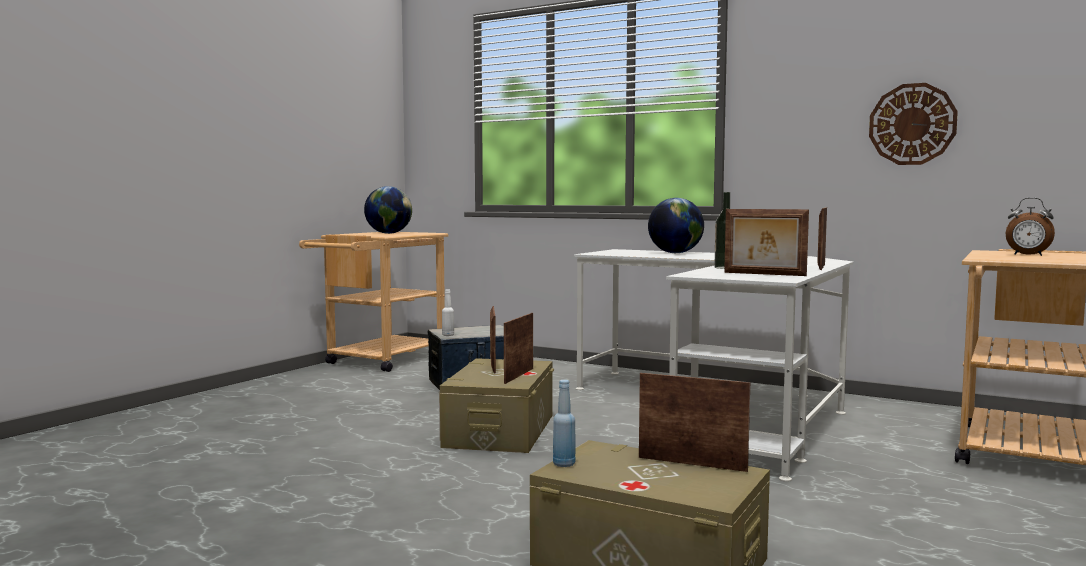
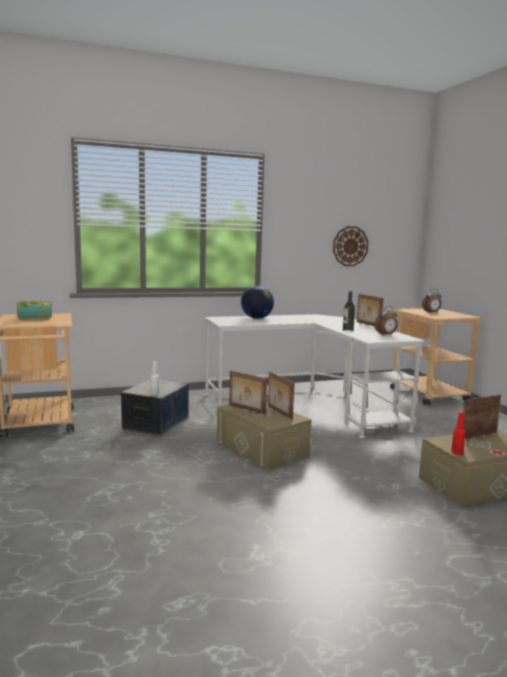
camera: 50 degrees left, 5 degrees up
globe [364,186,412,234] -> book [17,301,52,318]
blue bottle [553,380,576,467] -> red bottle [451,412,465,455]
picture frame [724,209,809,276] -> alarm clock [375,306,397,335]

